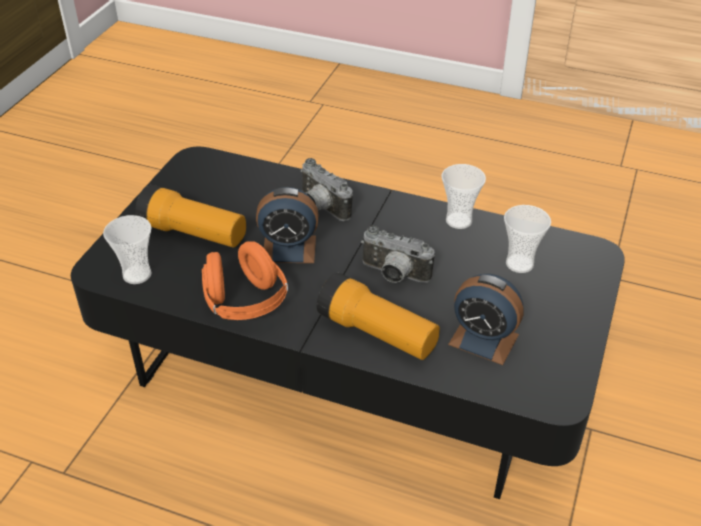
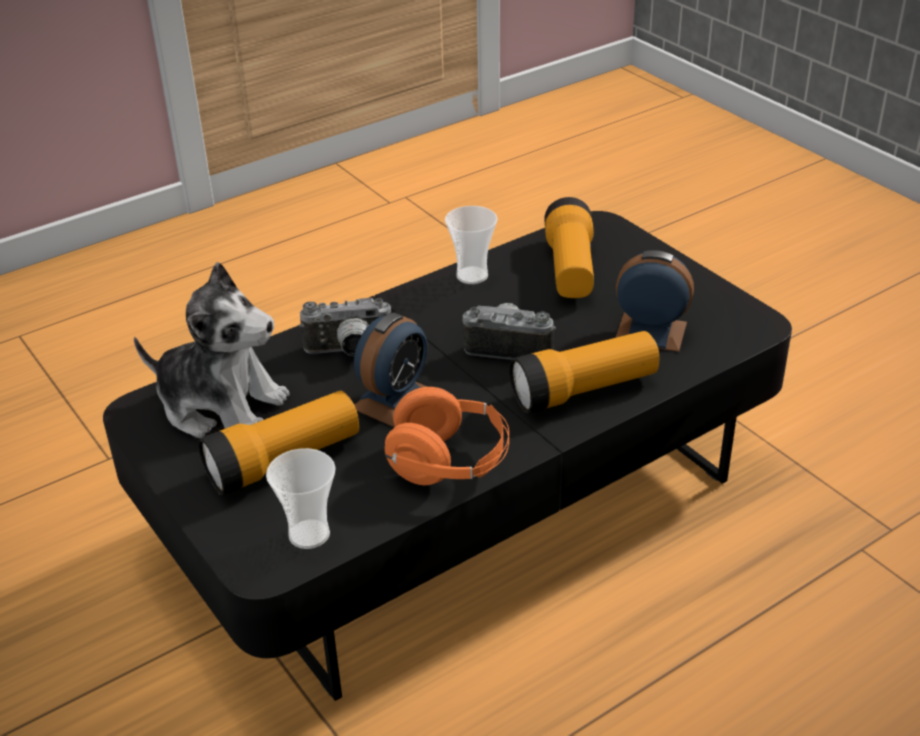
camera: 55 degrees left, 5 degrees down
camera [361,226,435,283] -> camera turned 135 degrees counterclockwise [462,303,556,360]
alarm clock [448,274,524,365] -> alarm clock turned 135 degrees counterclockwise [615,250,694,352]
cup [504,205,551,273] -> flashlight [544,197,594,298]
none -> plush toy [134,262,290,438]

